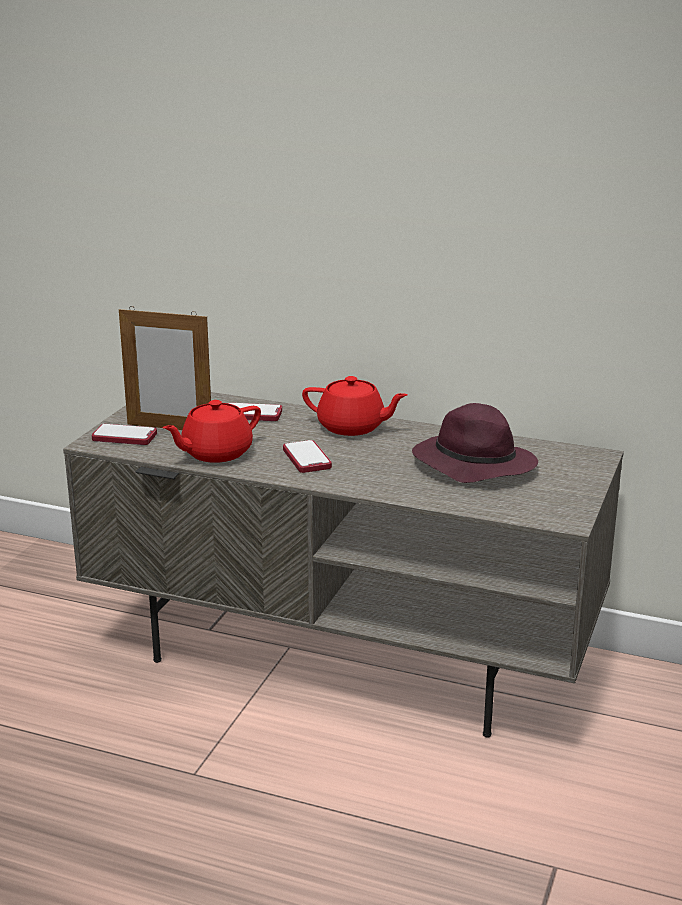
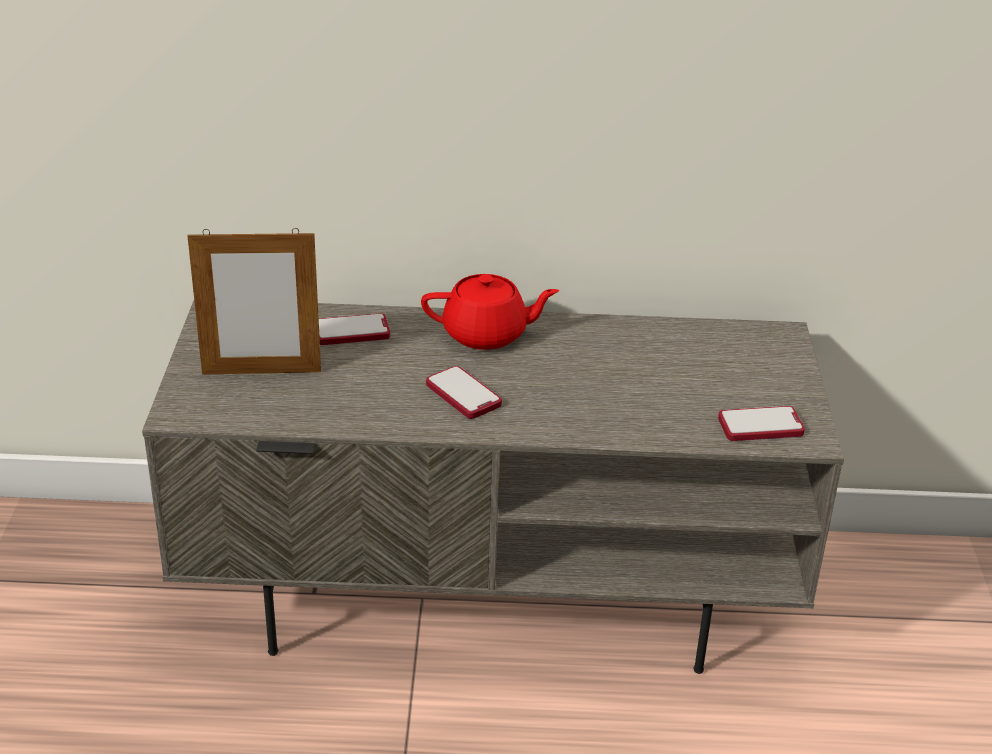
camera: 20 degrees left, 10 degrees up
phone [92,424,157,445] -> phone moved to [718,406,805,441]
red teapot [162,400,261,463] -> none
purple hat [412,403,538,483] -> none

